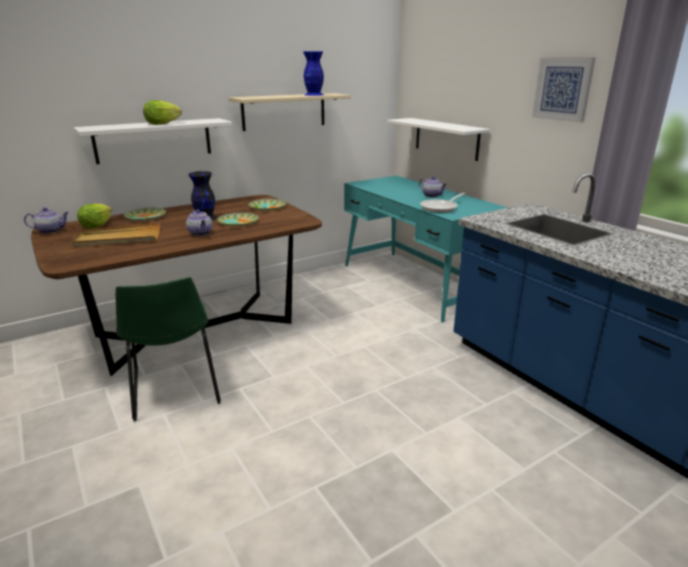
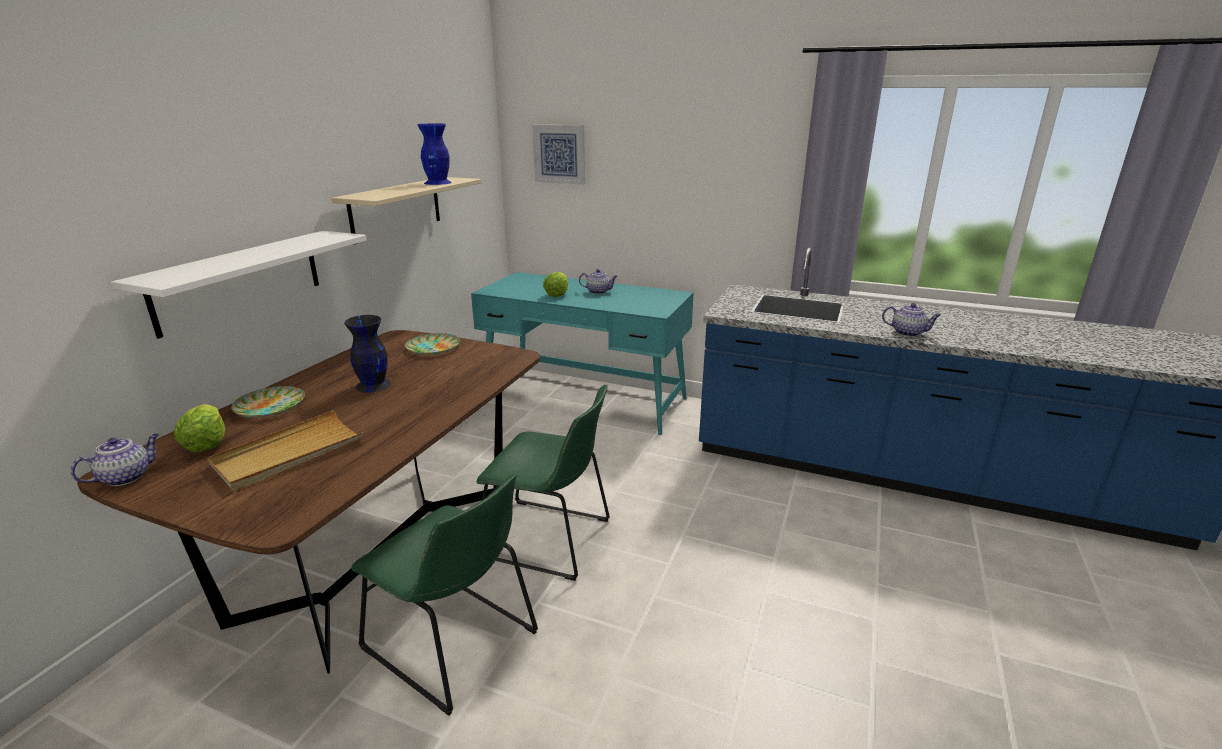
camera: 35 degrees left, 0 degrees up
lettuce [143,100,182,125] -> lettuce moved to [543,272,568,297]
teapot [186,210,213,236] -> teapot moved to [882,303,941,337]
plate [217,212,259,226] -> none
white shelf [387,118,491,161] -> none
frying pan [420,193,466,213] -> none
picture [532,58,595,123] -> picture moved to [532,124,585,185]
none -> green chair [477,384,610,581]

